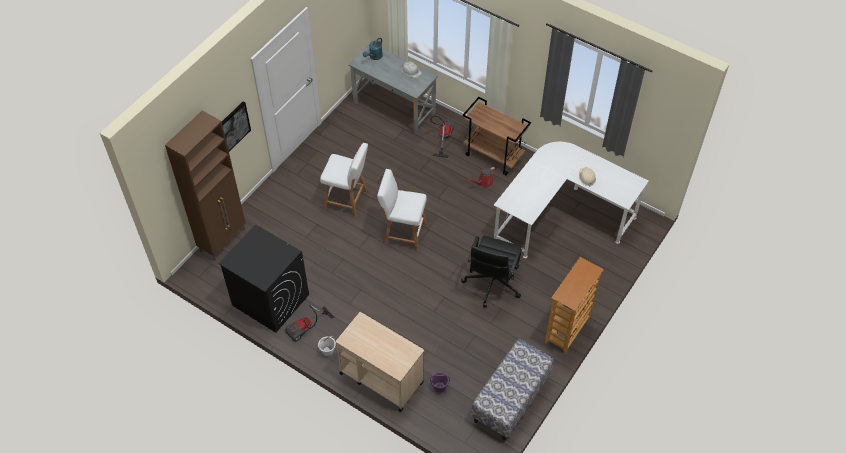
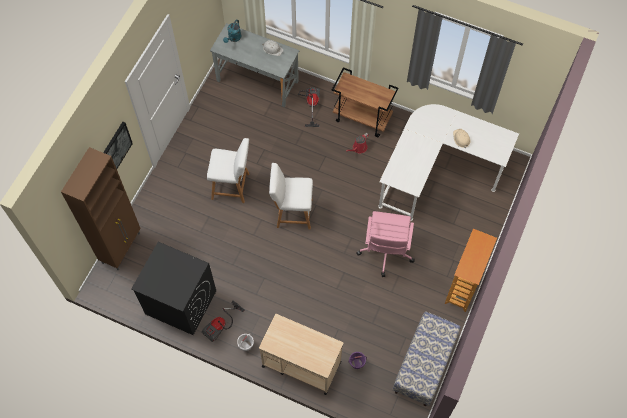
camera: 10 degrees left, 10 degrees up
black office chair [461,236,522,307] -> pink office chair [356,211,415,277]

